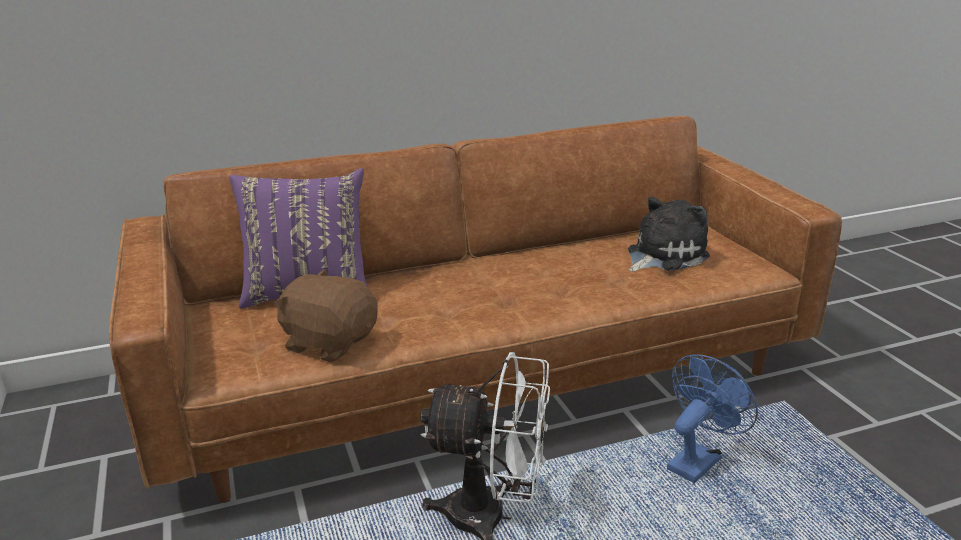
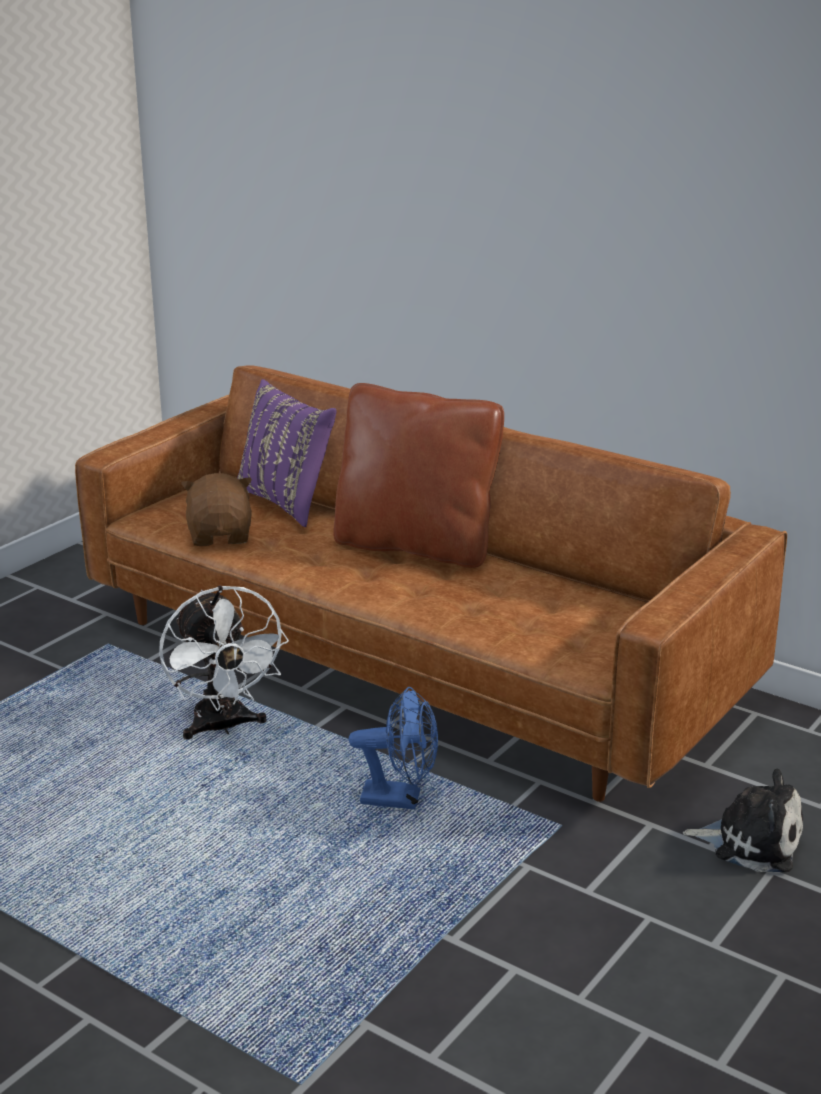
camera: 55 degrees right, 0 degrees up
plush toy [628,197,710,272] -> plush toy moved to [683,769,803,872]
none -> brown pillow [333,383,504,568]

